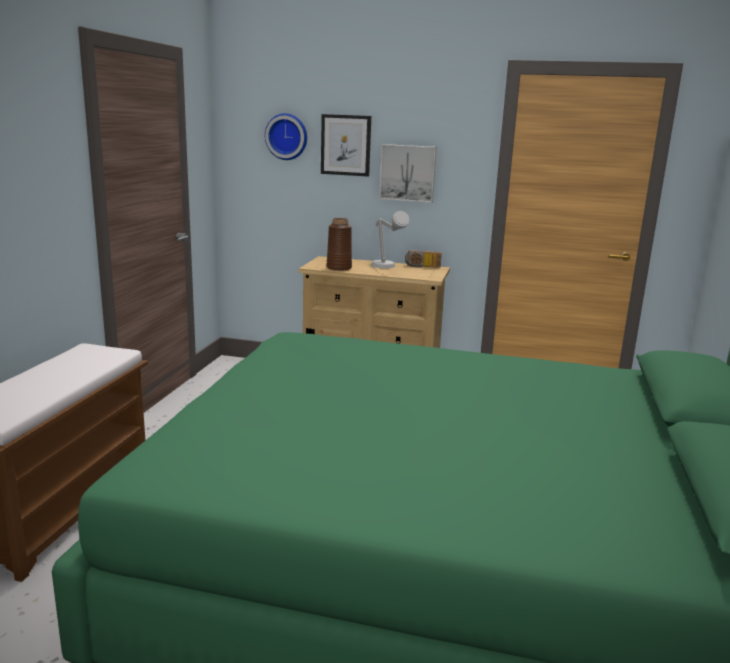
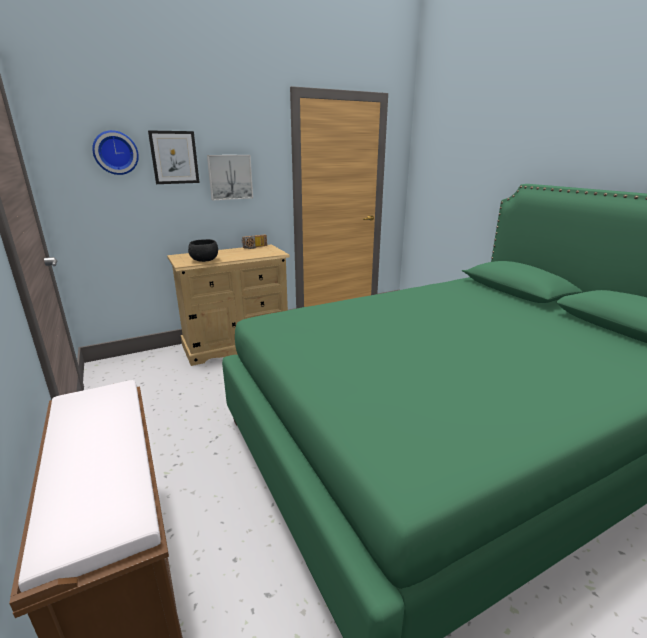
camera: 40 degrees left, 5 degrees up
brown vase [326,218,352,271] -> black bowl [188,239,218,262]
grey table lamp [371,211,409,269] -> none

